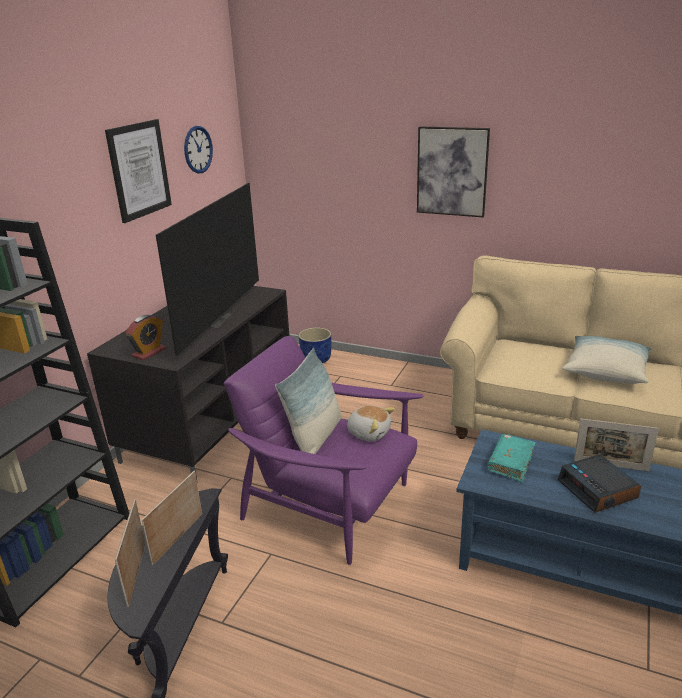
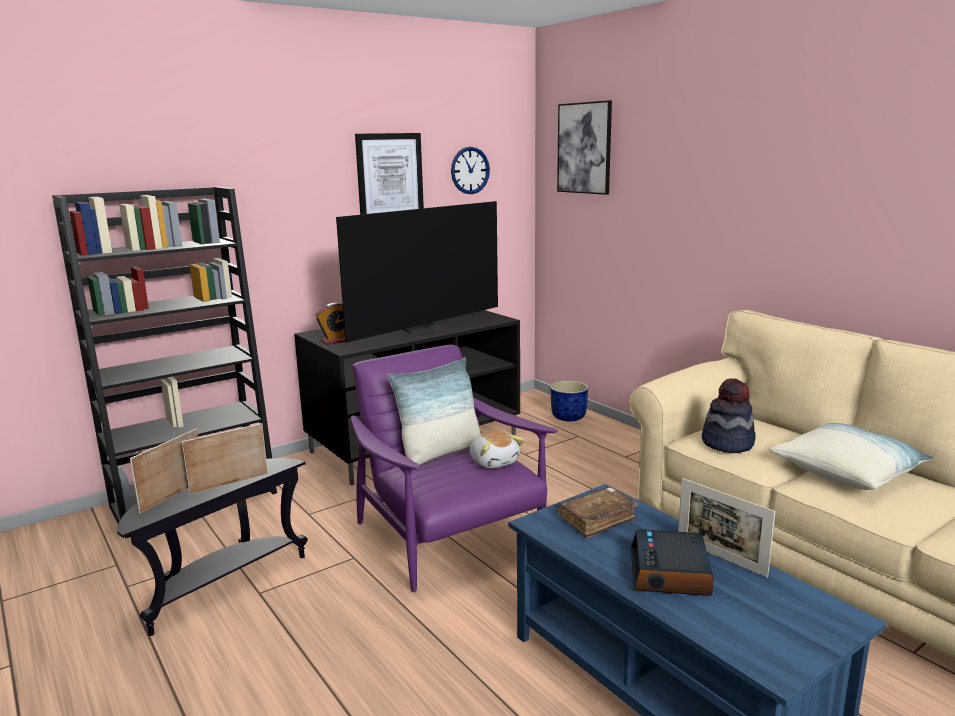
camera: 30 degrees right, 10 degrees down
picture [417,126,490,217] -> picture moved to [557,100,612,195]
turquoise book [487,434,535,482] -> brown book [558,487,639,538]
none -> hat [702,378,756,453]

